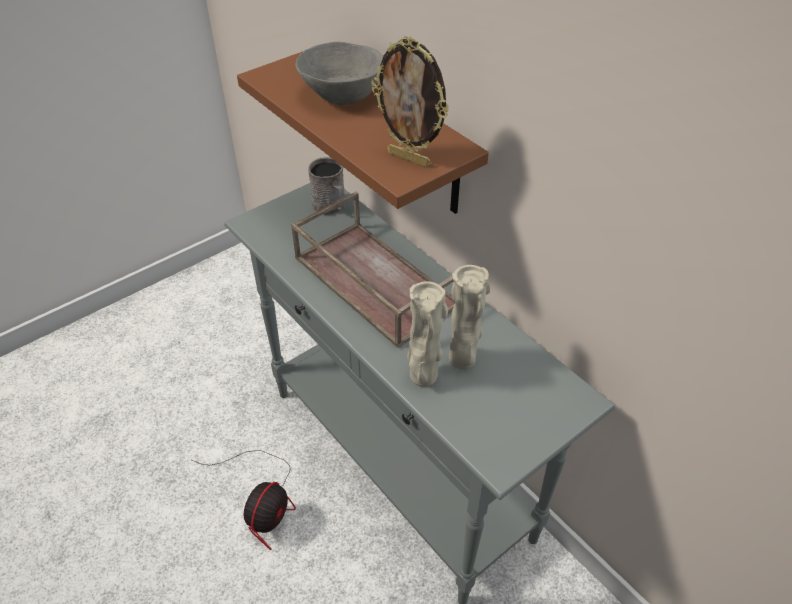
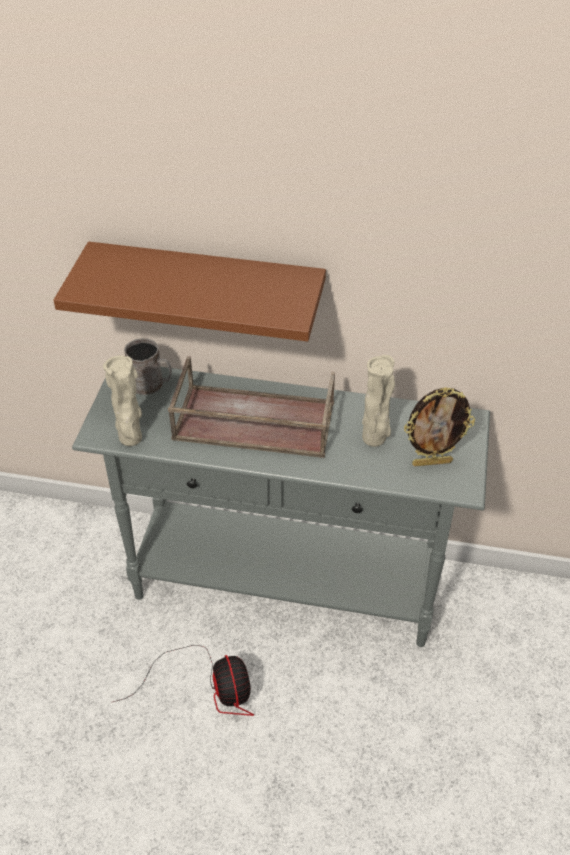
camera: 40 degrees left, 0 degrees up
grey bowl [296,42,383,105] -> none
picture frame [371,36,449,168] -> picture frame moved to [404,387,475,466]
beige vase [407,281,448,387] -> beige vase moved to [103,355,142,446]

